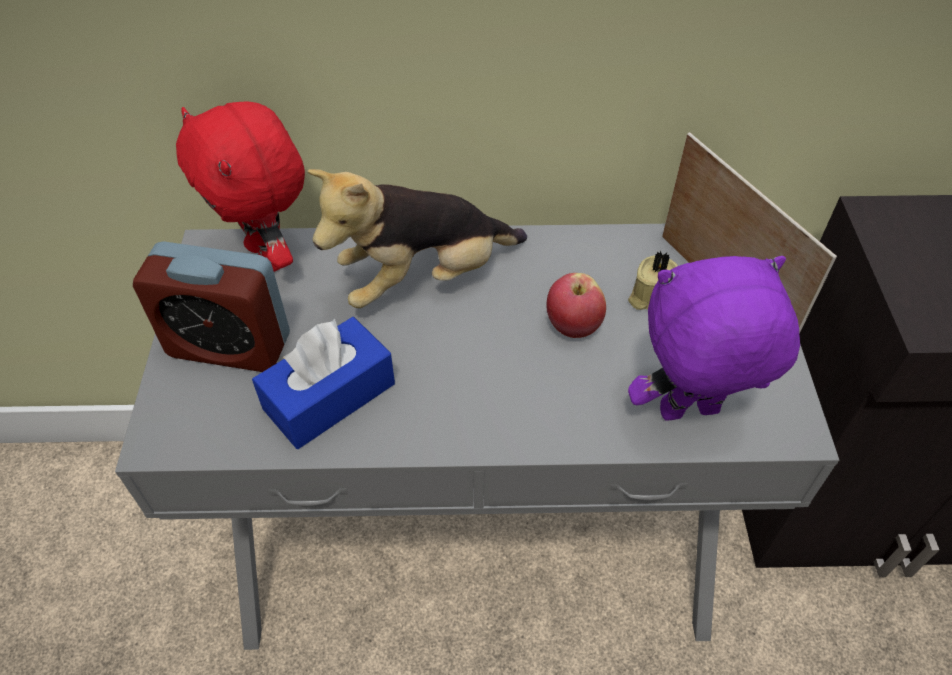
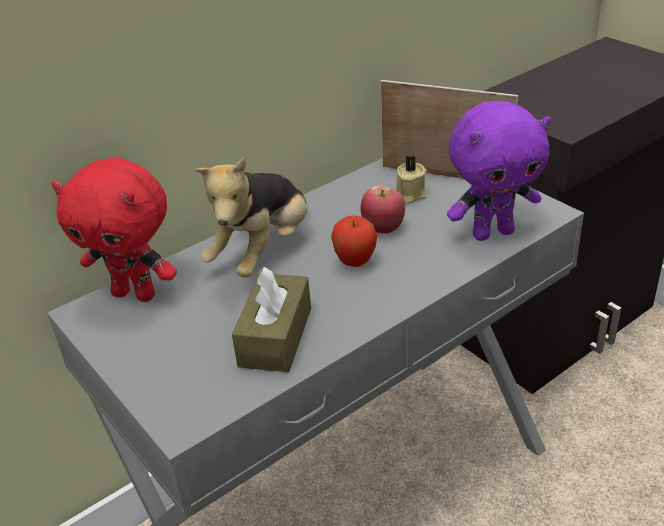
camera: 35 degrees left, 15 degrees down
alarm clock [133,241,290,372] -> none
blue tissue box [252,317,395,449] -> brown tissue box [232,267,311,372]
purple plush toy [628,256,800,421] -> purple plush toy turned 150 degrees counterclockwise [447,101,551,241]
none -> apple [331,215,377,267]

